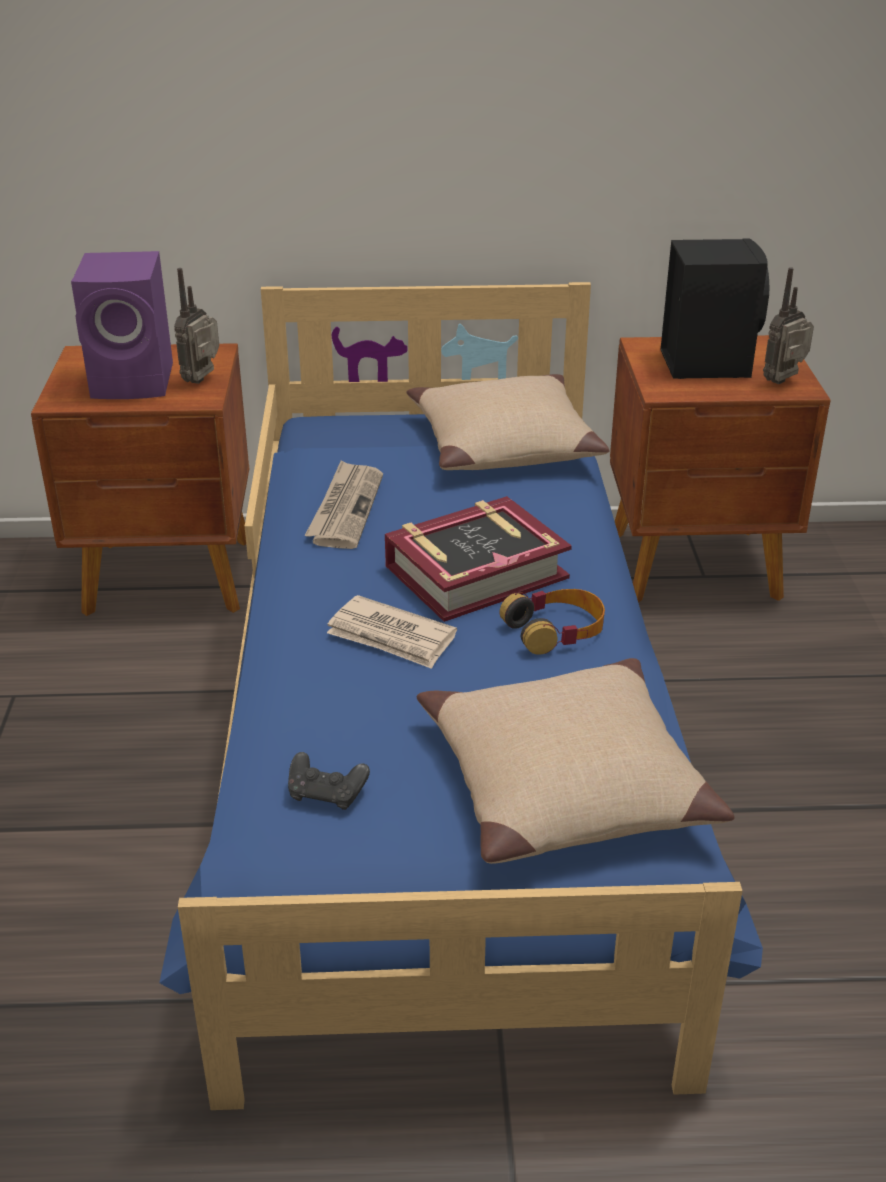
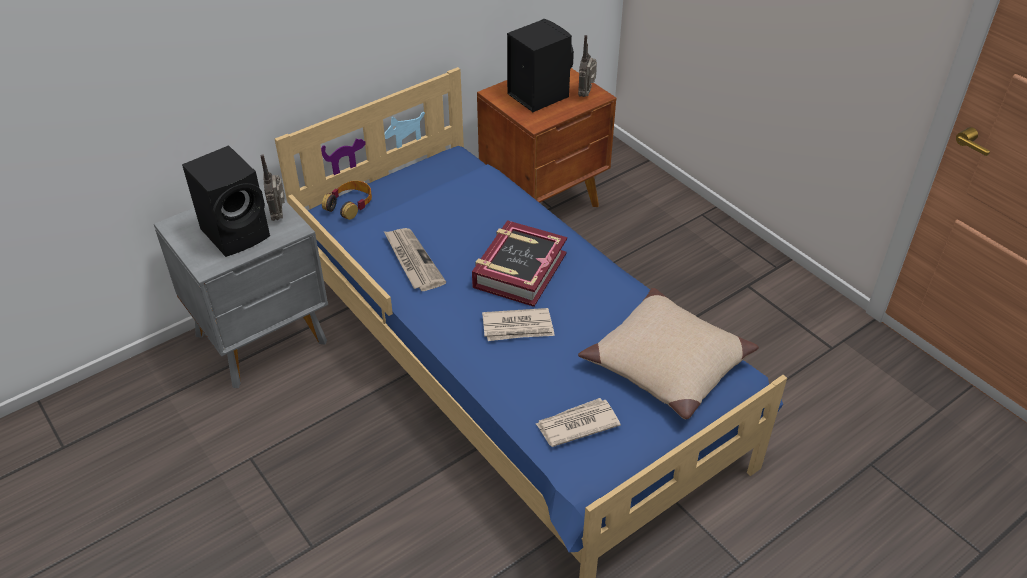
camera: 35 degrees left, 10 degrees up
brown nightstand [31,343,249,616] -> grey nightstand [154,179,328,388]
purple speaker [71,251,173,399] -> black speaker [182,145,270,257]
black game controller [288,752,370,810] -> newspaper [536,398,621,447]
beige pillow [407,374,609,470] -> none
headphones [499,589,605,655] -> headphones moved to [322,181,372,220]

